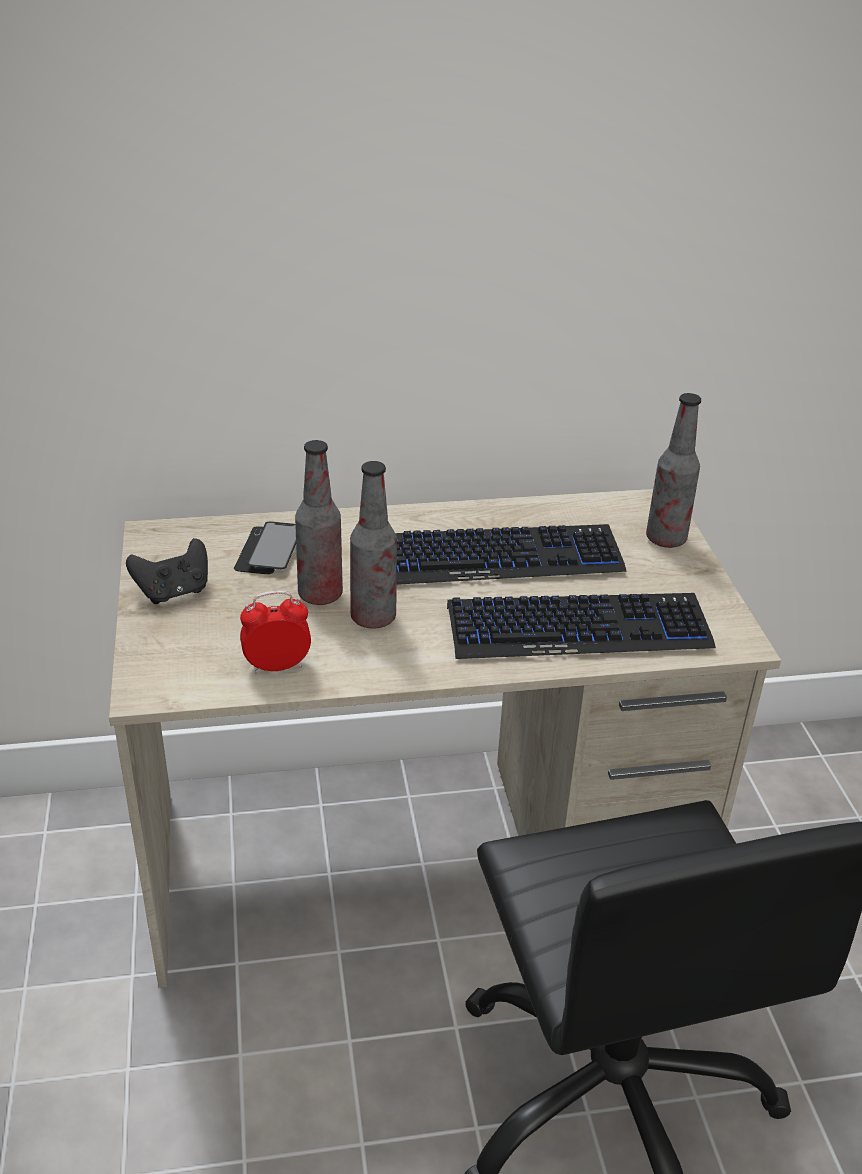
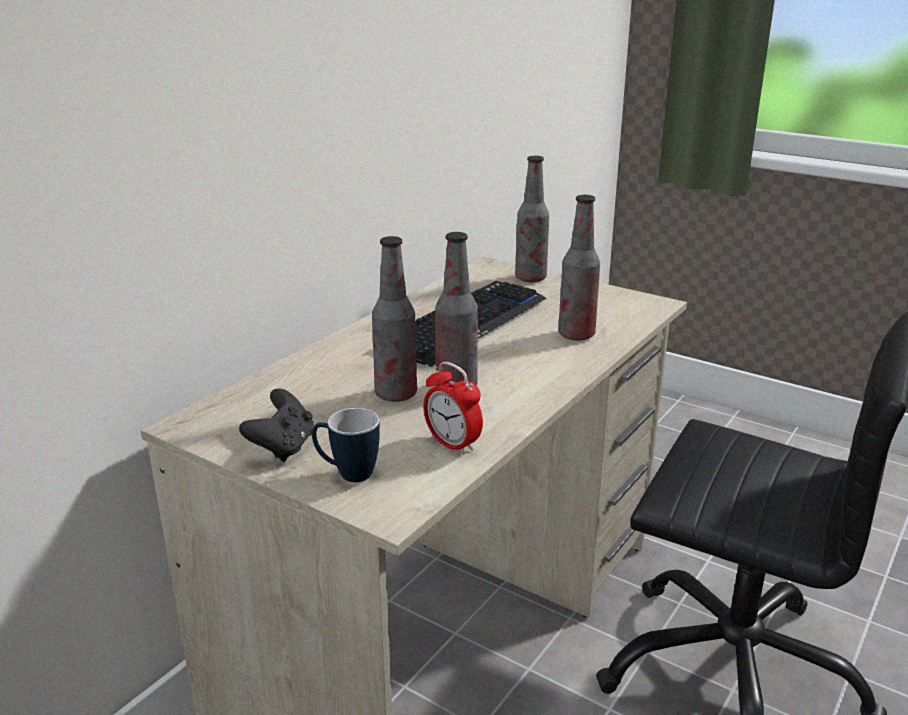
camera: 45 degrees left, 10 degrees down
phone [234,522,296,574] -> none
alarm clock [240,591,311,674] -> alarm clock turned 75 degrees counterclockwise [423,362,483,455]
keyboard [447,593,716,659] -> bottle [558,195,600,341]
none -> mug [312,408,380,482]

